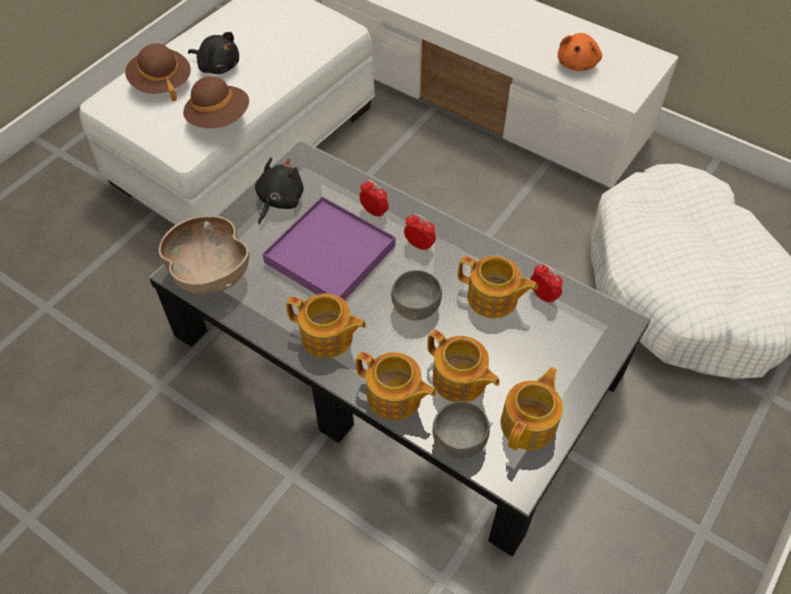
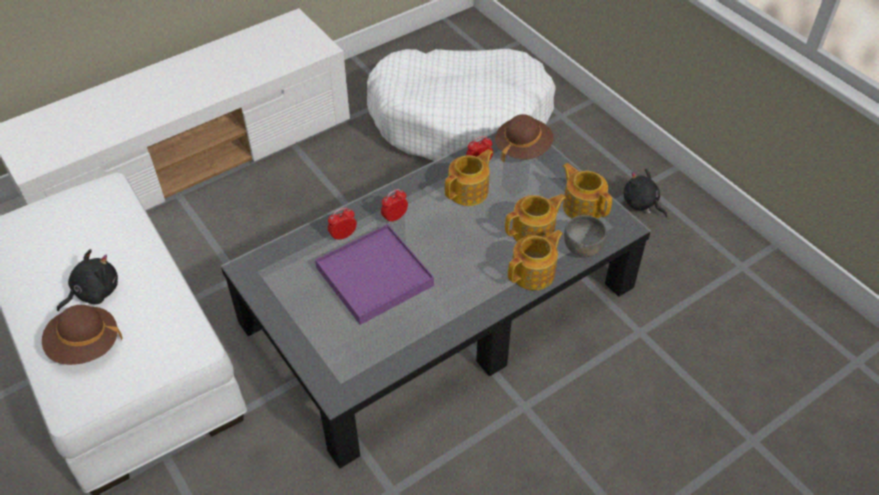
camera: 70 degrees left, 5 degrees down
brown bowl [159,216,249,294] -> none
brown hat [183,76,249,128] -> brown hat moved to [495,114,554,163]
black plush toy [255,157,304,225] -> black plush toy moved to [624,169,667,217]
teapot [286,294,366,359] -> none
grey bowl [391,270,442,320] -> none
orange plush toy [558,33,602,71] -> none

